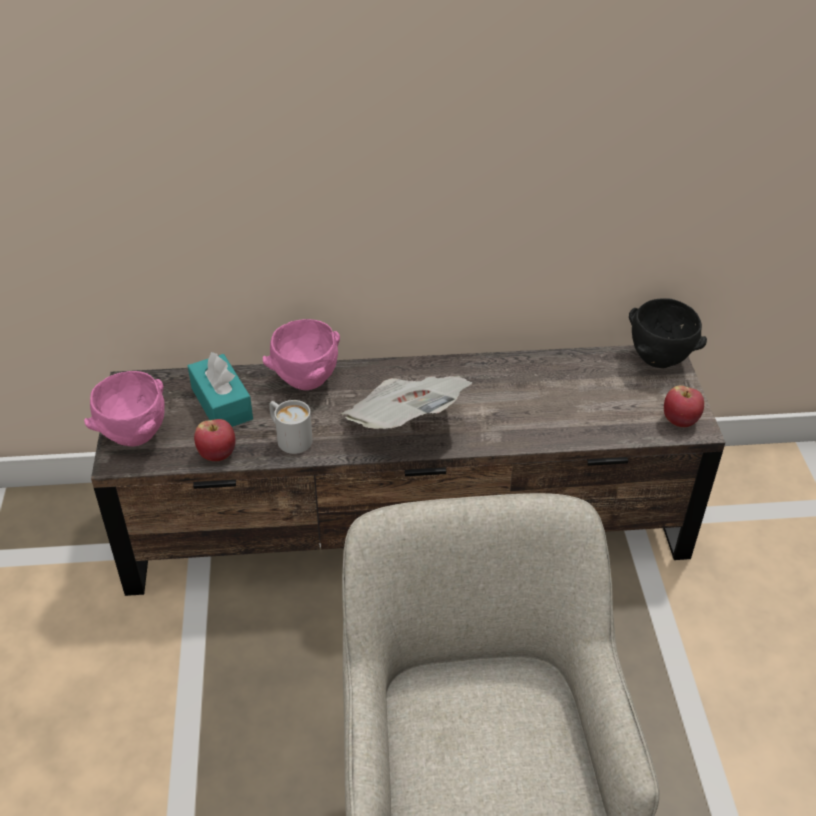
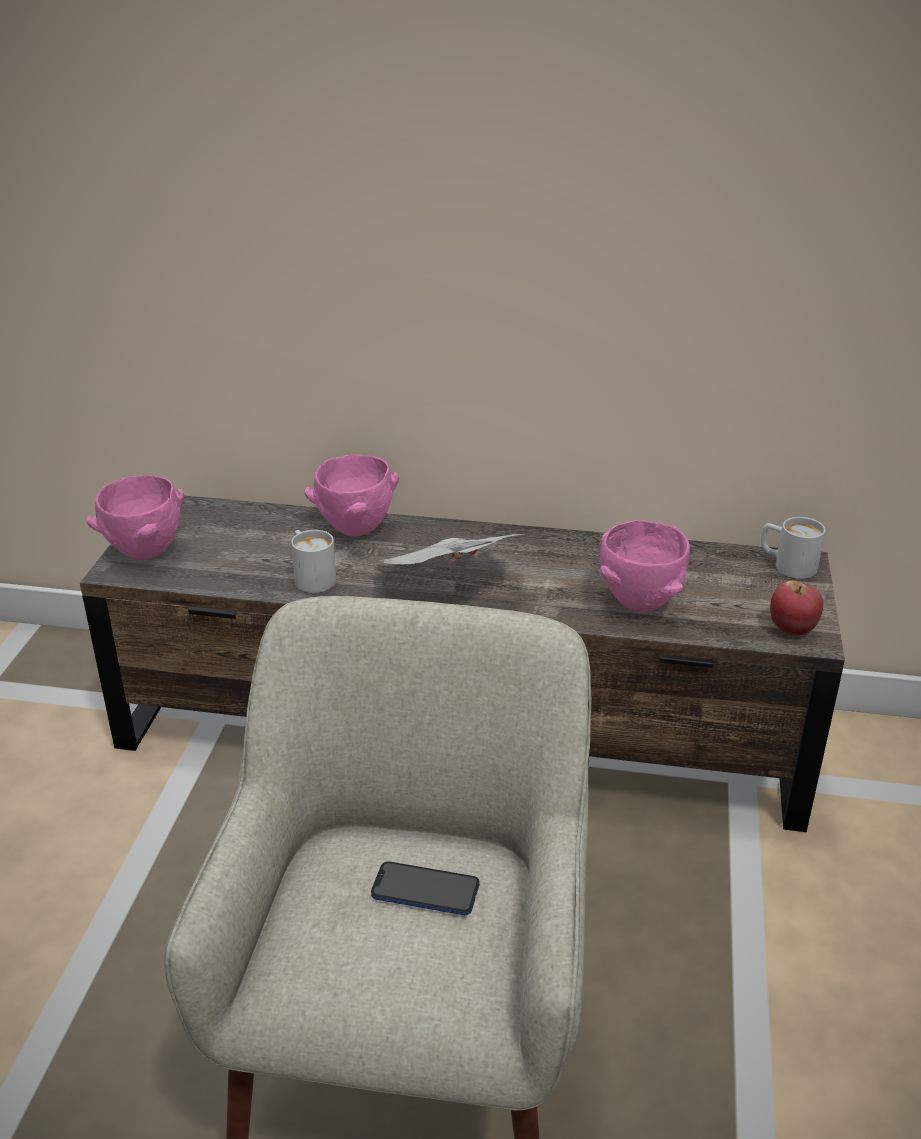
camera: 15 degrees right, 10 degrees down
turquoise tissue box [188,352,253,427] -> none
apple [194,419,236,461] -> none
black bowl [629,298,707,368] -> white mug [761,517,825,579]
none -> phone [371,861,480,915]
none -> pink bowl [599,520,690,613]

